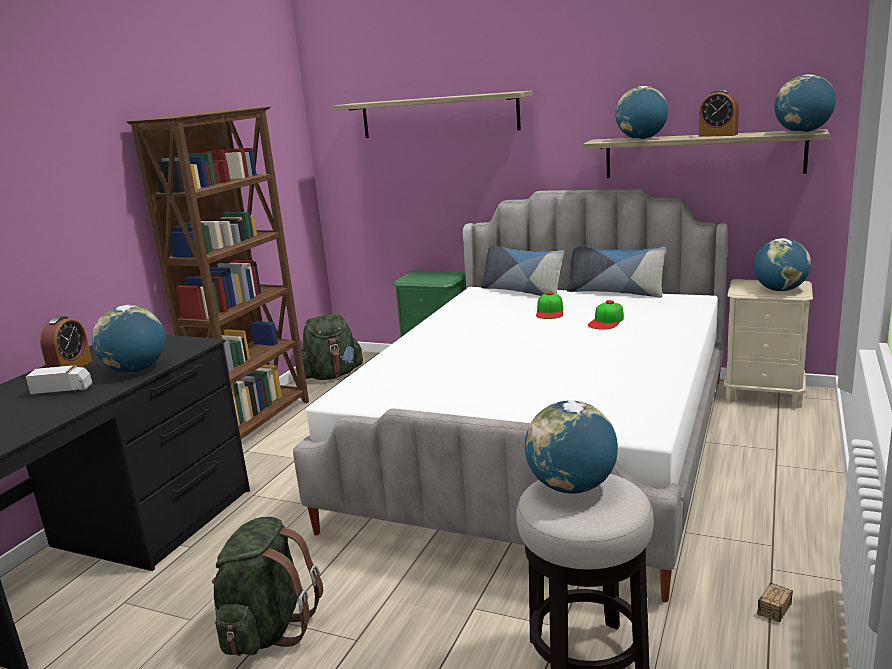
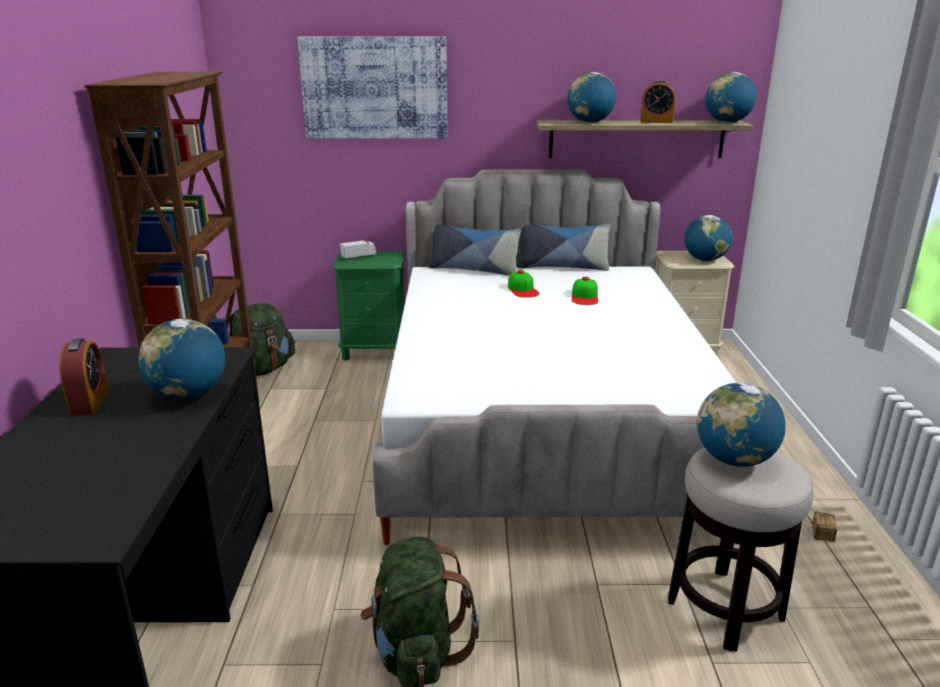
camera: 25 degrees left, 5 degrees up
toy truck [26,364,93,396] -> toy truck moved to [340,240,377,259]
shelf [333,91,533,138] -> picture [297,37,448,139]

